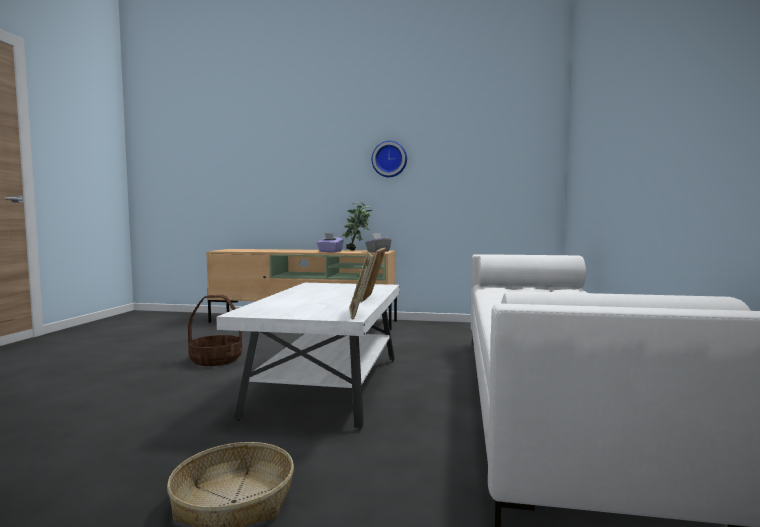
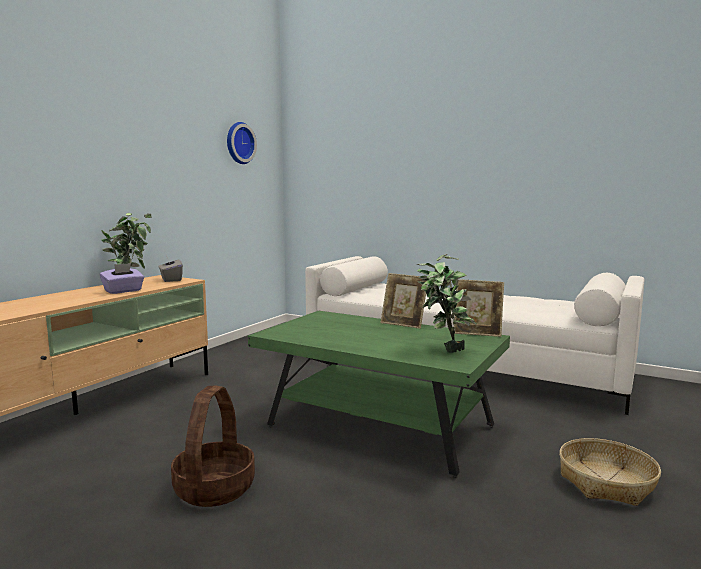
camera: 70 degrees left, 5 degrees up
white coffee table [217,283,400,431] -> green coffee table [248,311,510,478]
wall clock [372,141,407,177] -> wall clock moved to [227,122,257,164]
none -> potted plant [417,254,477,353]

